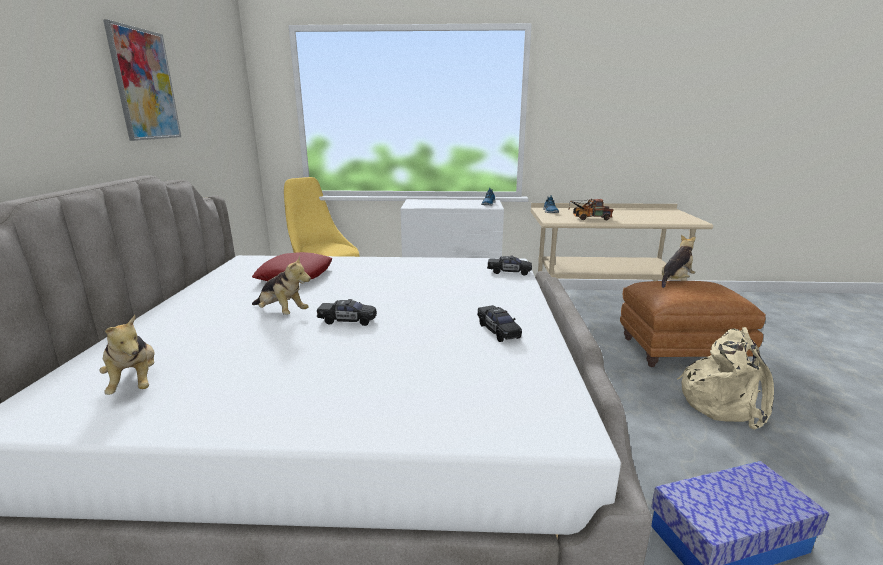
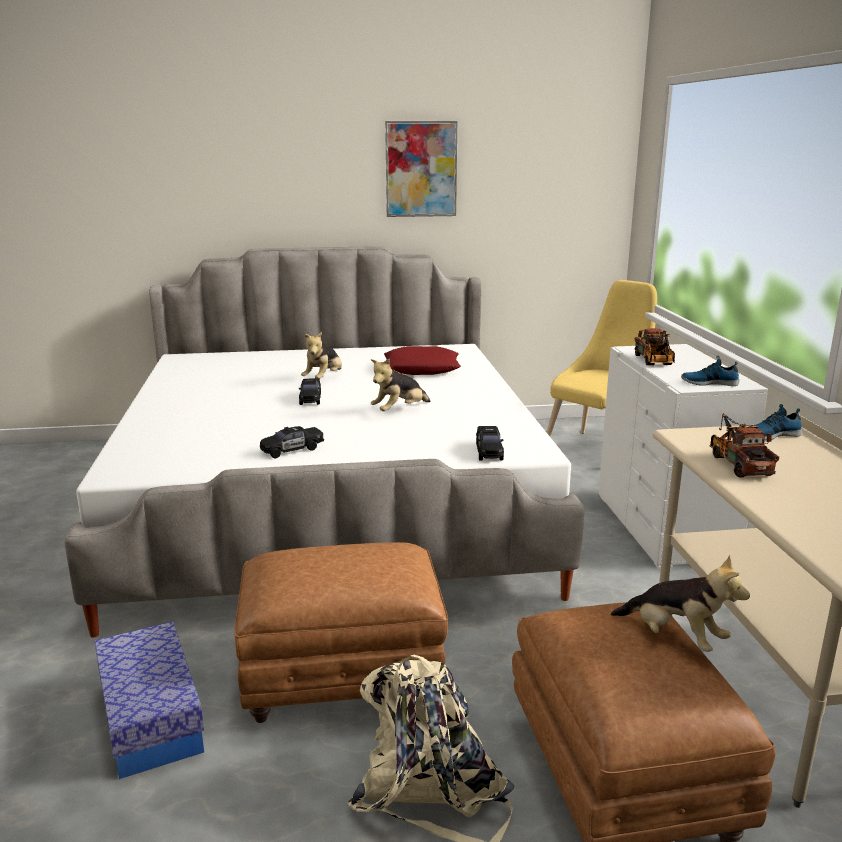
camera: 80 degrees right, 0 degrees up
plush toy [99,315,155,395] -> plush toy moved to [371,359,430,411]
none -> brown ottoman [234,542,448,723]
none -> toy truck [635,328,675,365]

